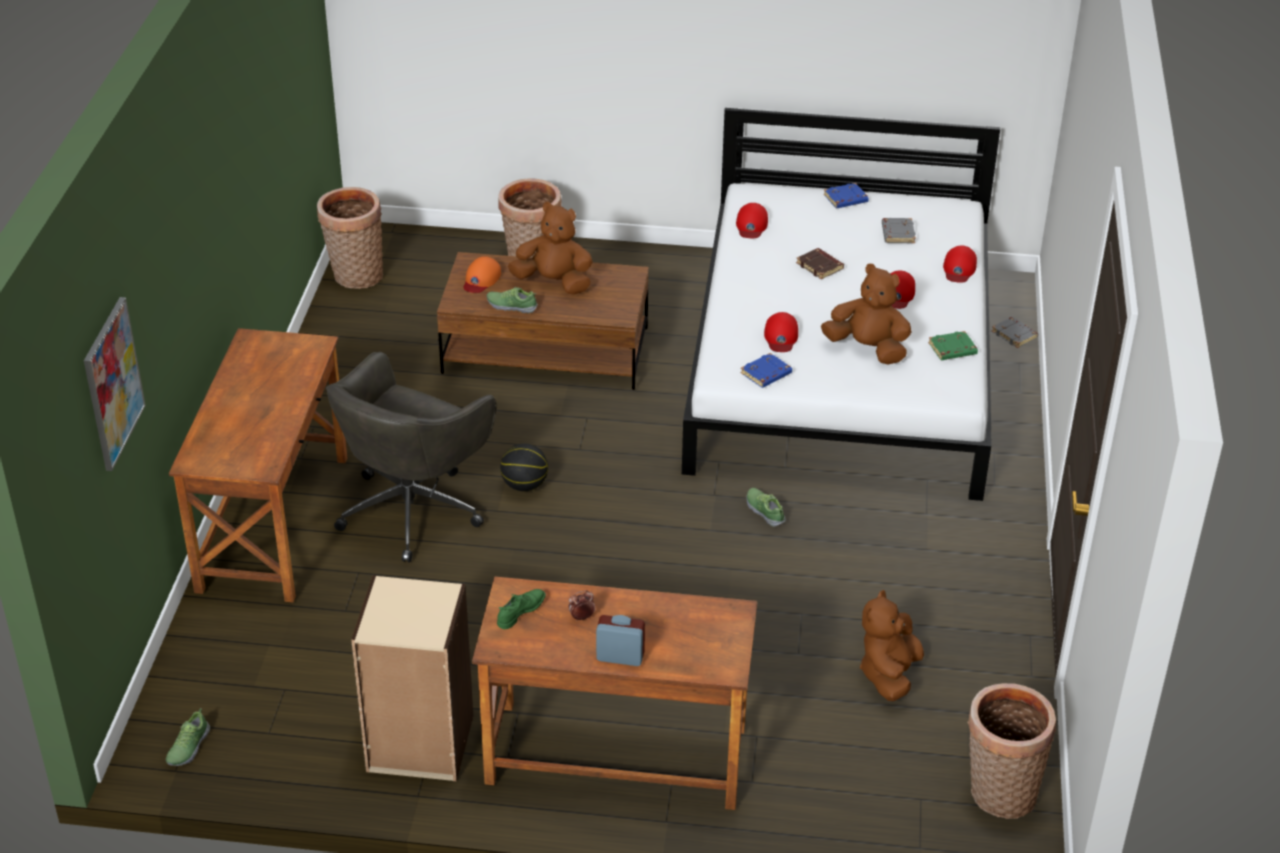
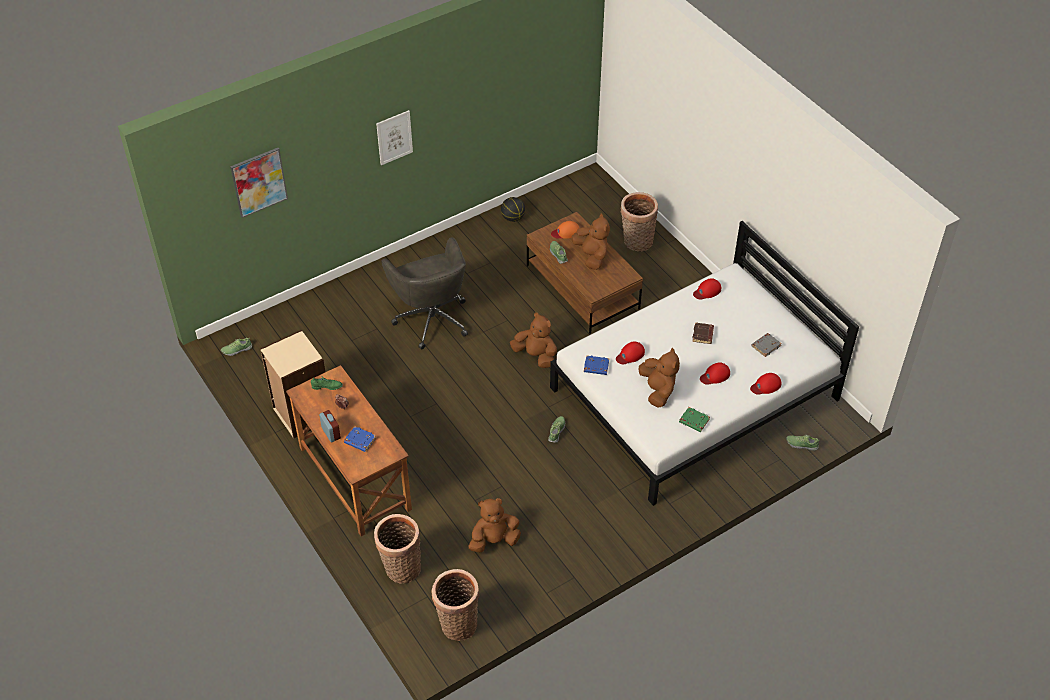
camera: 50 degrees right, 10 degrees up
brown desk [169,328,347,603] -> none
basket [317,187,383,289] -> basket moved to [374,514,421,584]
grey office chair [326,352,497,563] -> grey office chair turned 105 degrees counterclockwise [381,238,468,349]
basketball [500,443,548,491] -> basketball moved to [501,197,525,222]
blue book [824,183,869,209] -> blue book moved to [344,426,376,452]
grey book [992,317,1038,348] -> shoe [786,435,820,451]
none -> picture [376,110,413,165]
none -> brown plush toy [510,312,557,368]

